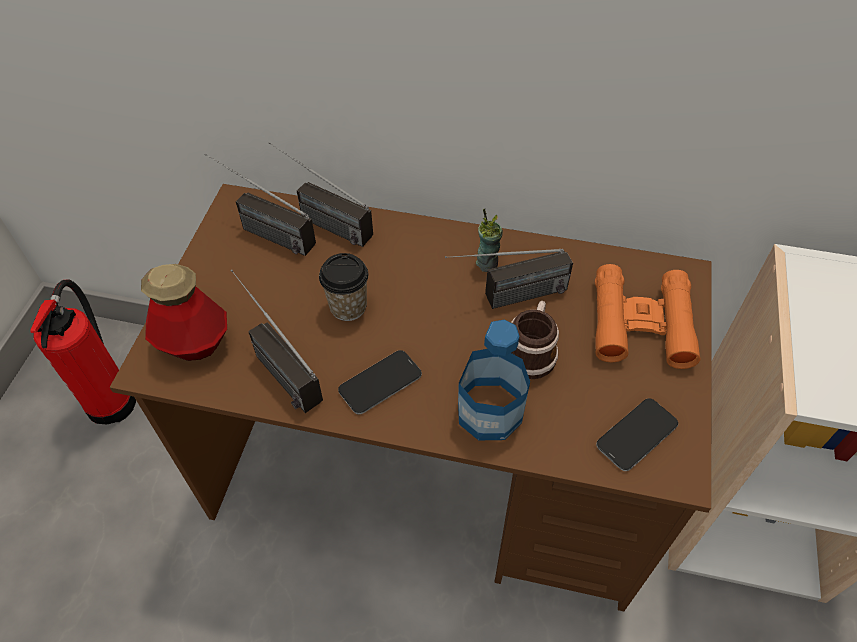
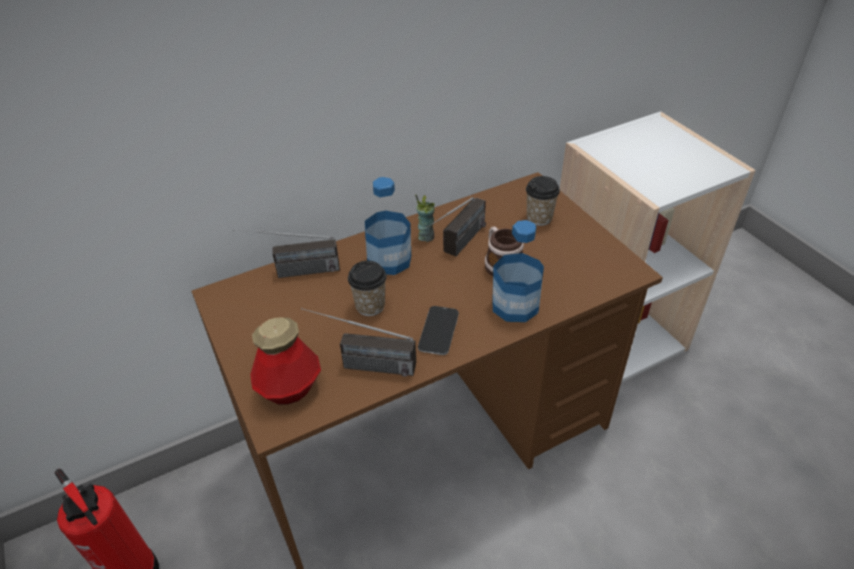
camera: 40 degrees left, 10 degrees down
radio [205,153,316,256] -> none
orange binoculars [595,264,700,369] -> cup [526,176,560,226]
phone [596,398,678,471] -> none
none -> bottle [365,177,411,275]

